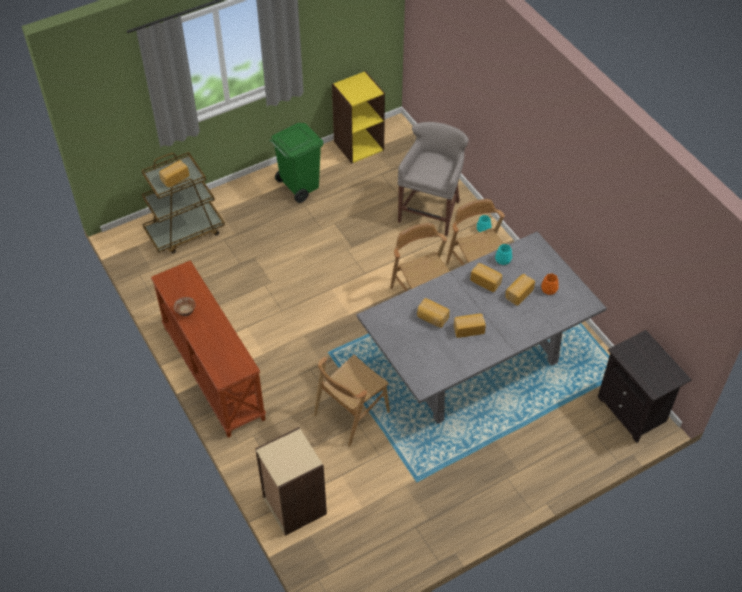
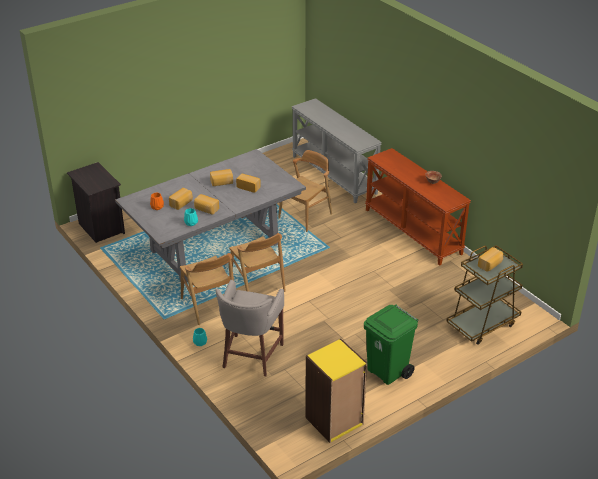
camera: 175 degrees right, 15 degrees down
beige bookcase [255,427,327,536] -> grey console table [292,98,382,203]

